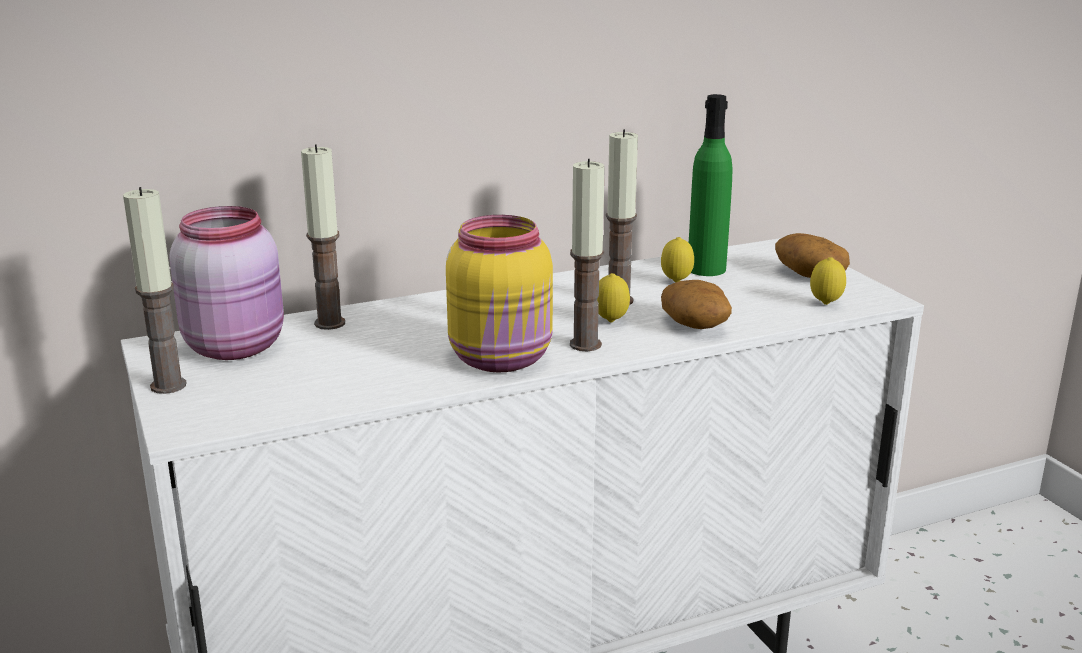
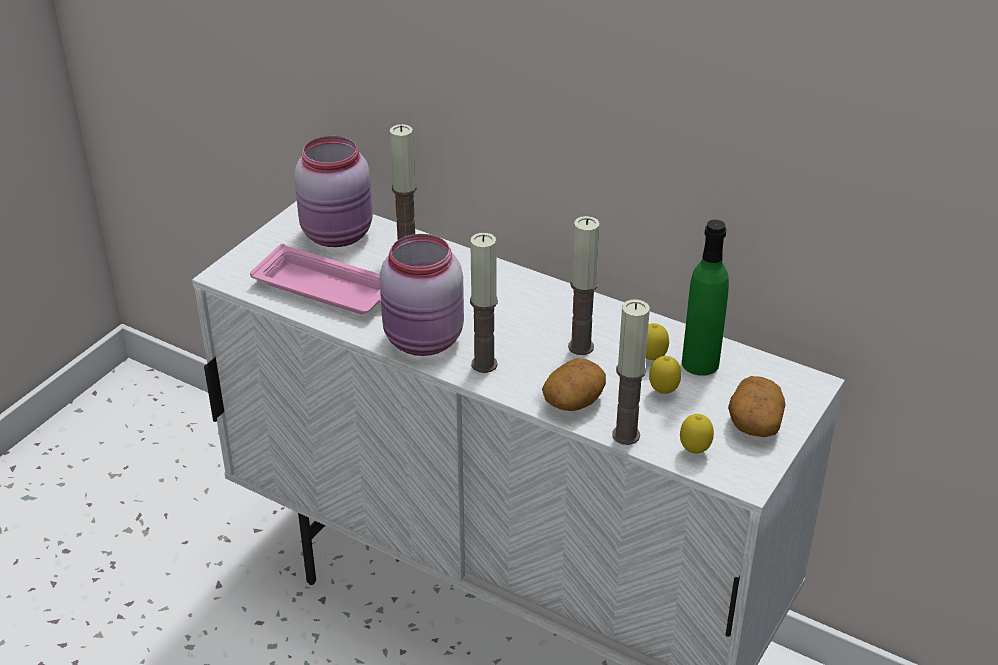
camera: 55 degrees right, 15 degrees up
candle [123,187,186,394] -> candle moved to [612,299,650,445]
yellow jar [446,215,553,372] -> pink jar [379,234,464,356]
lemon [597,273,630,322] -> lemon moved to [649,356,681,394]
none -> pink tray [250,244,381,314]

